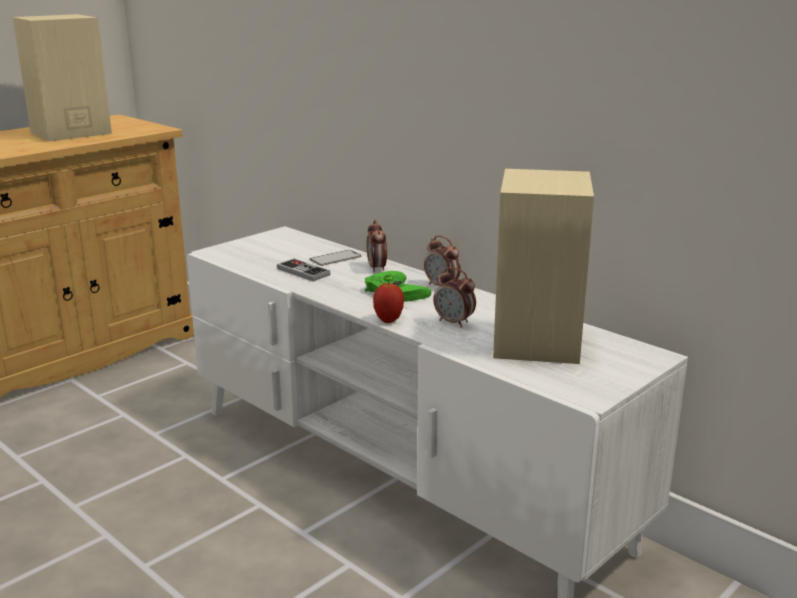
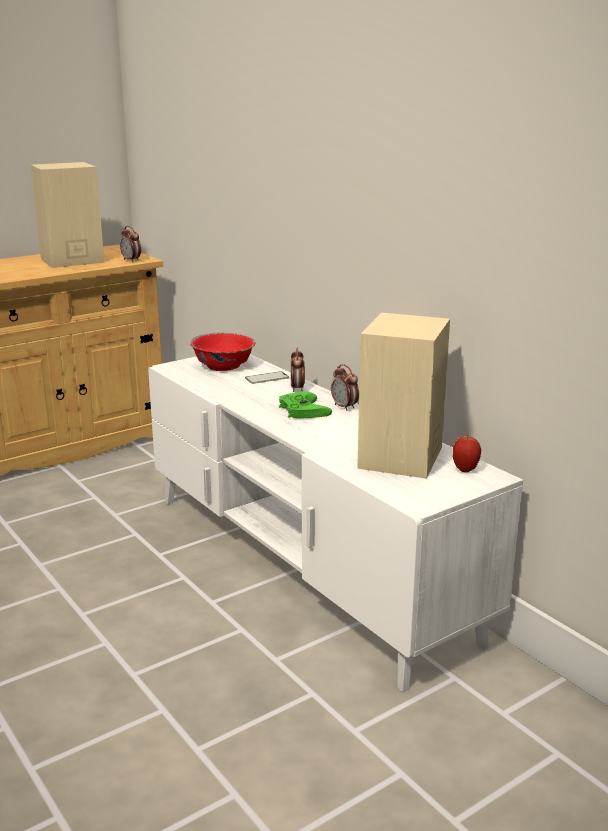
camera: 10 degrees right, 0 degrees up
game controller [277,259,330,281] -> none
apple [373,281,404,323] -> apple moved to [453,436,481,472]
alarm clock [433,267,476,328] -> alarm clock moved to [120,226,141,262]
none -> red bowl [190,332,256,371]

